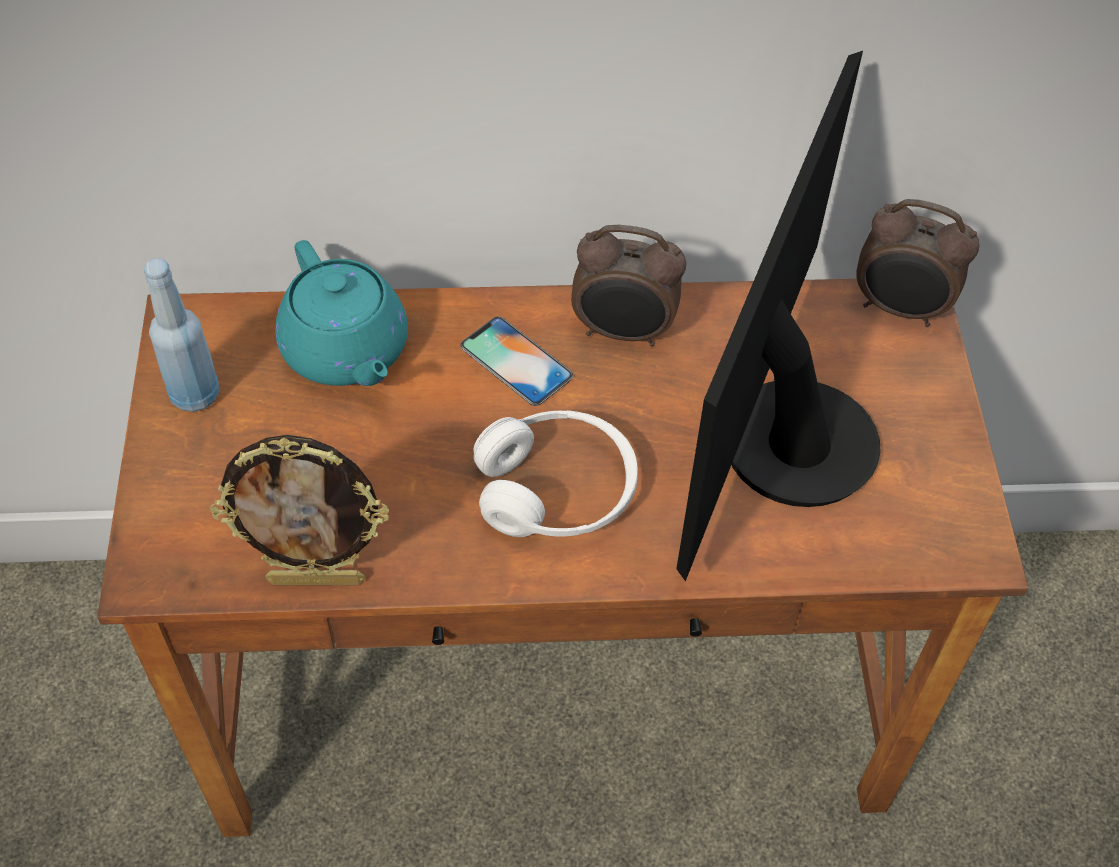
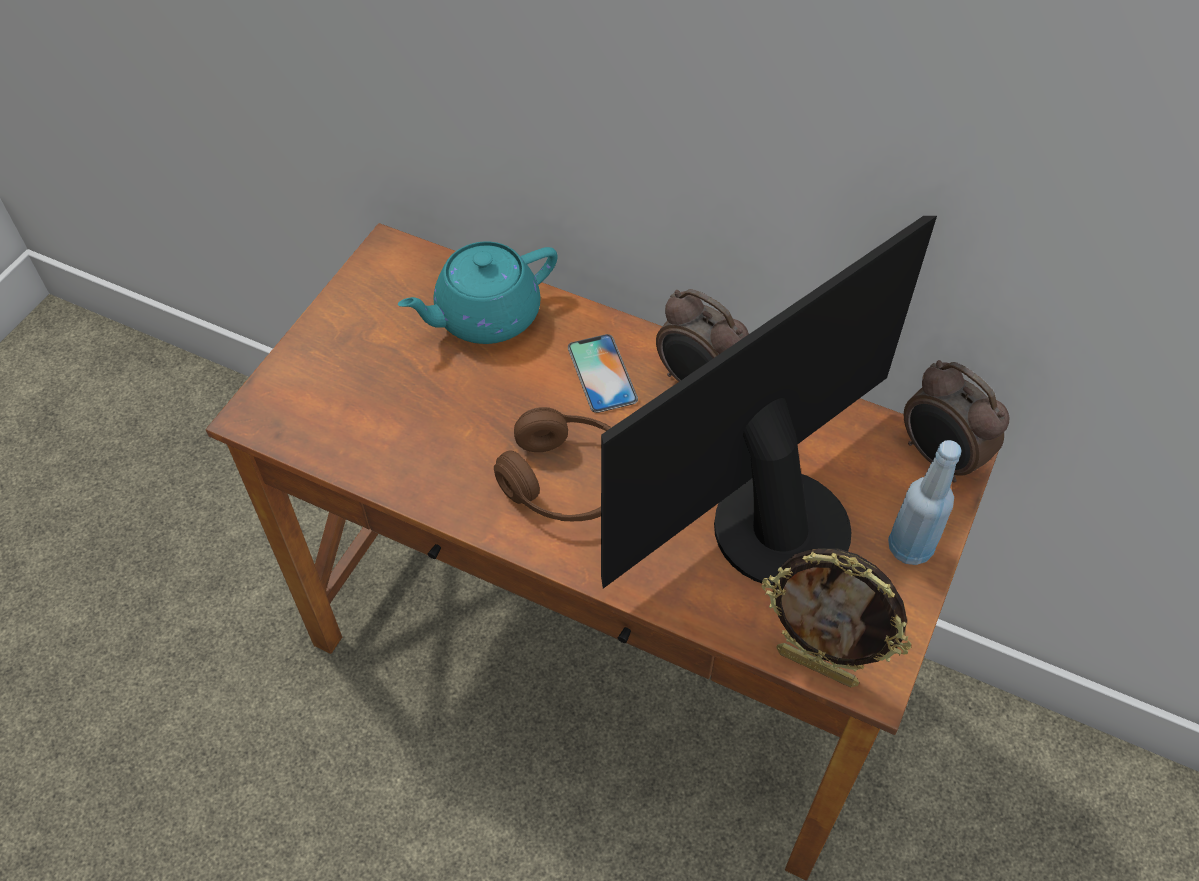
camera: 30 degrees right, 0 degrees up
blue bottle [144,258,219,412] -> blue bottle moved to [888,440,962,565]
picture frame [210,435,389,585] -> picture frame moved to [762,548,911,687]
turquoise teapot [275,240,408,386] -> turquoise teapot turned 60 degrees clockwise [398,241,558,344]
white headphones [473,410,638,537] -> brown headphones [494,407,612,521]

